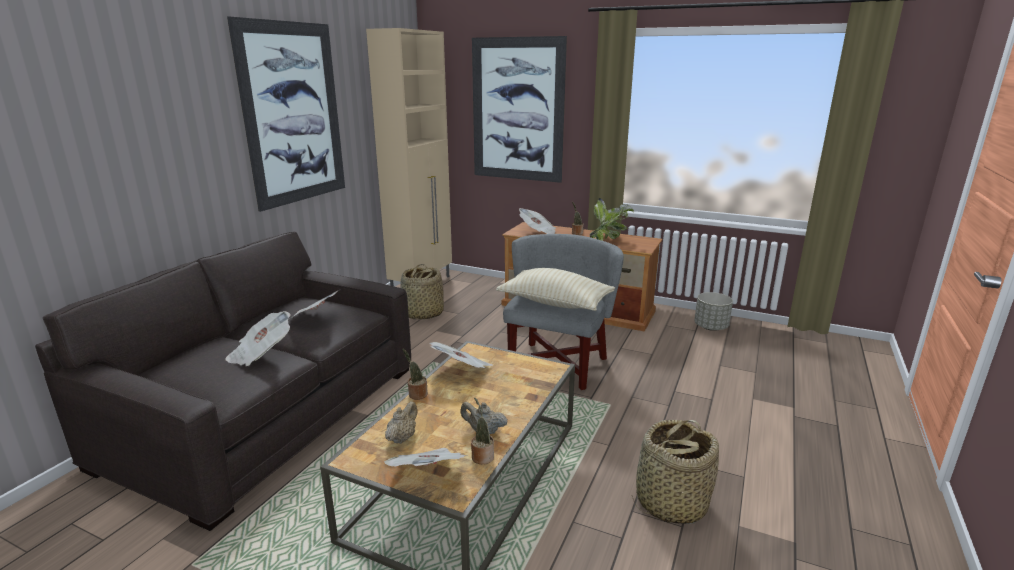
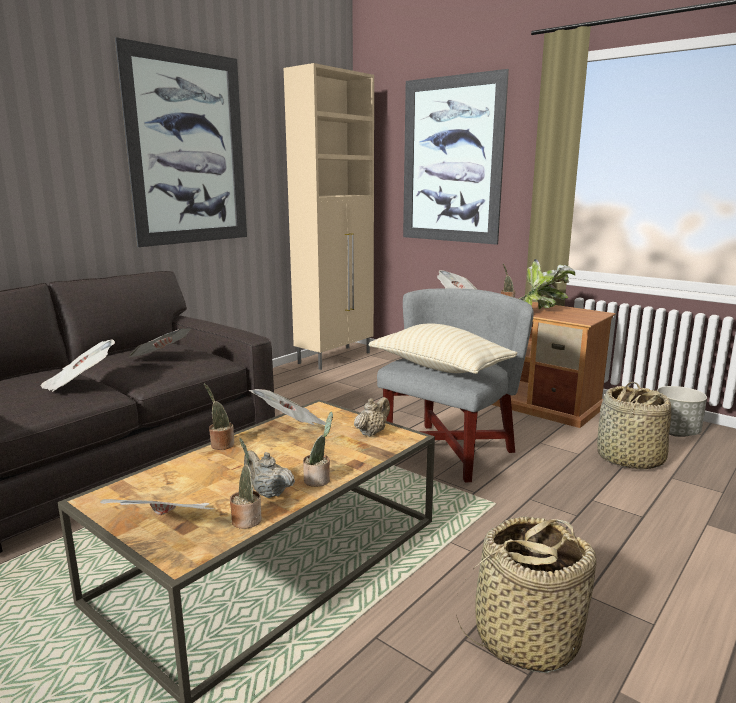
camera: 15 degrees right, 5 degrees down
beige teapot [385,401,417,444] -> beige teapot moved to [354,397,390,437]
basket [401,264,444,320] -> basket moved to [597,382,671,470]
none -> potted plant [303,412,333,487]

